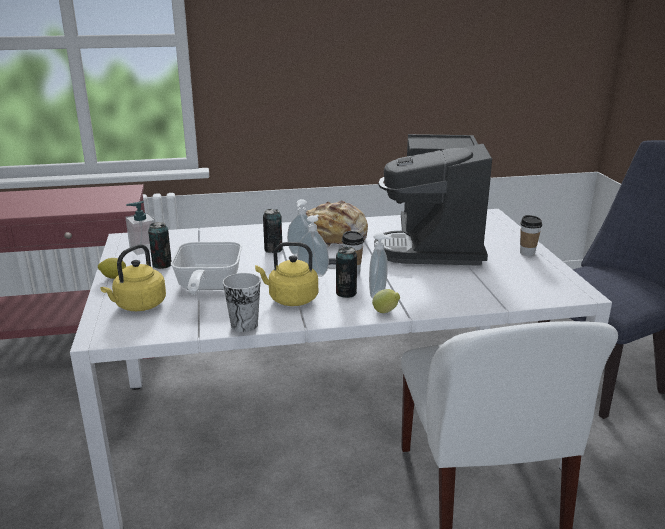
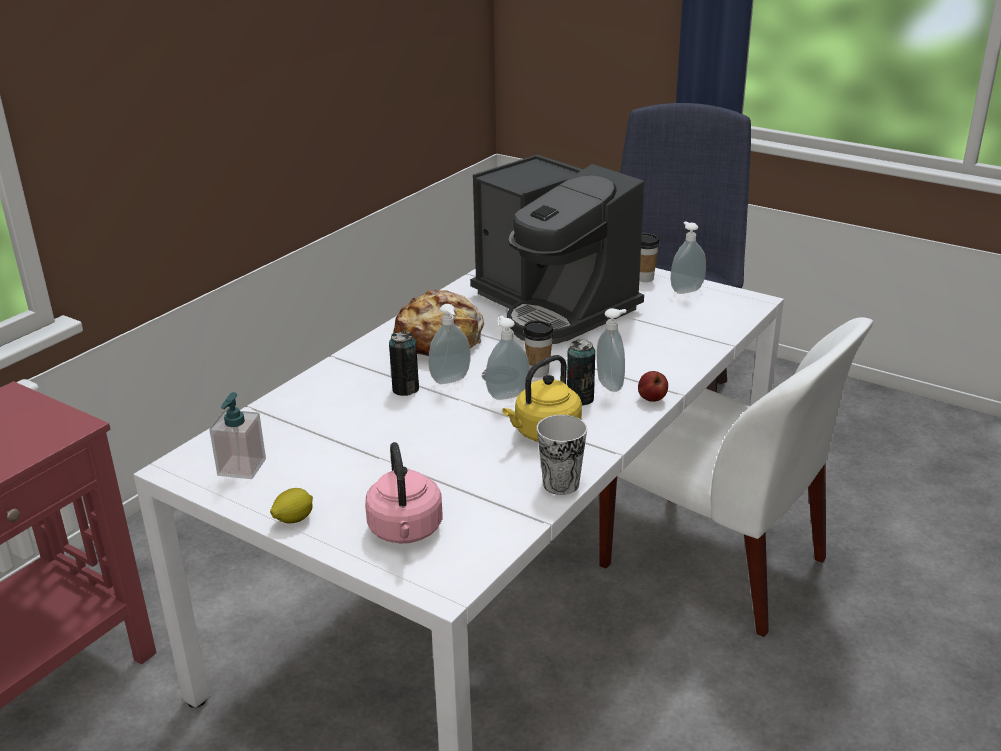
camera: 45 degrees left, 5 degrees up
yellow kettle [100,244,166,311] -> pink kettle [365,442,442,543]
can [148,222,172,269] -> none
frying pan [171,242,242,295] -> none
lemon [372,289,400,313] -> apple [638,371,668,402]
none -> soap dispenser [670,221,706,294]

